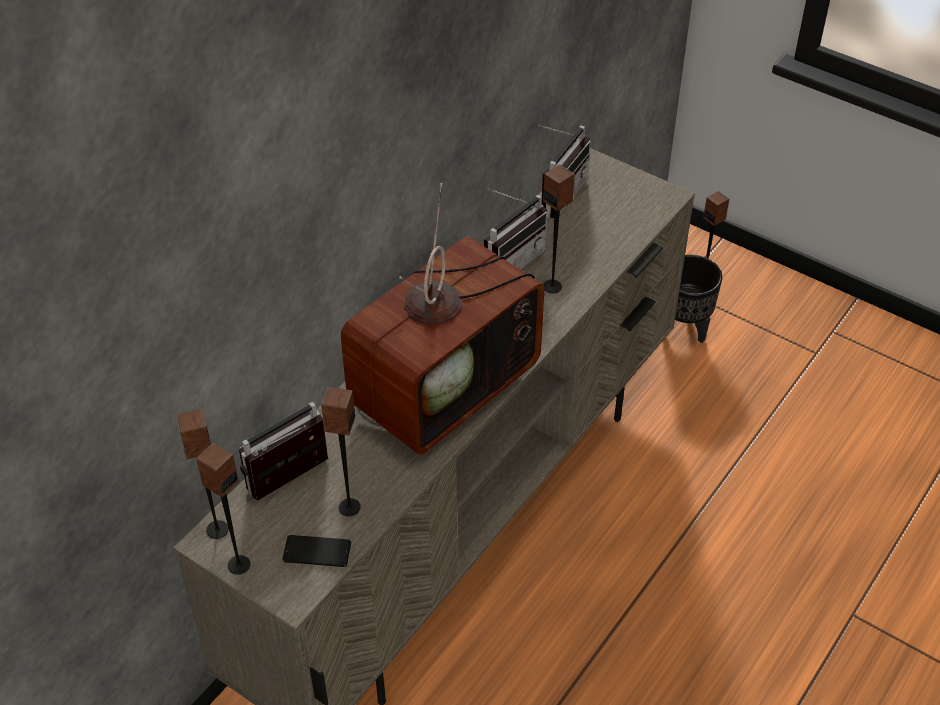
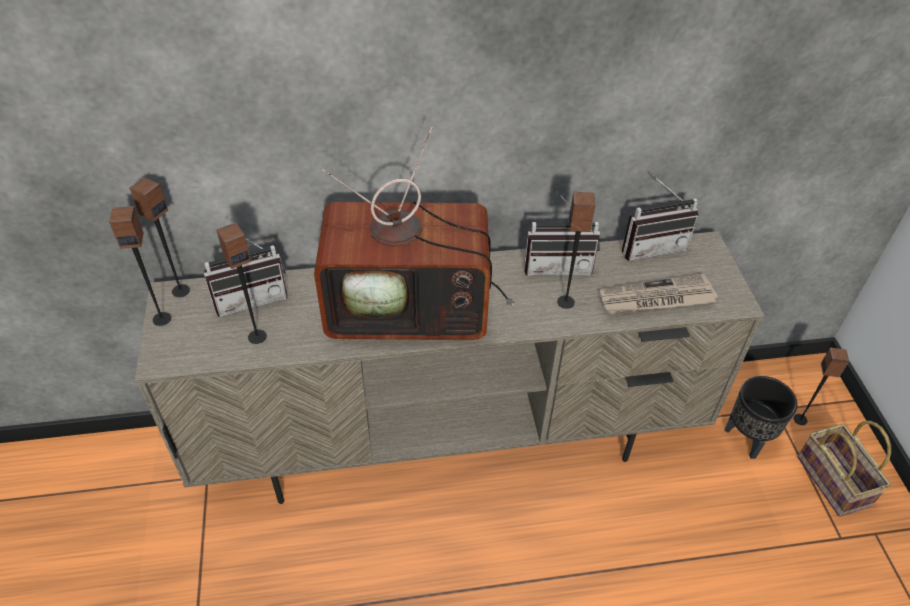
camera: 45 degrees right, 0 degrees up
radio [239,402,328,501] -> radio turned 150 degrees clockwise [204,224,288,317]
phone [282,535,351,567] -> none
none -> newspaper [598,274,718,315]
none -> basket [797,421,891,517]

